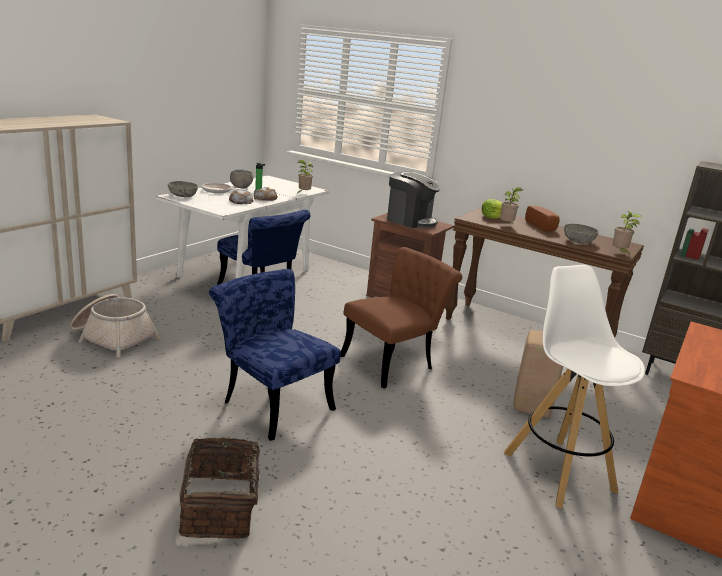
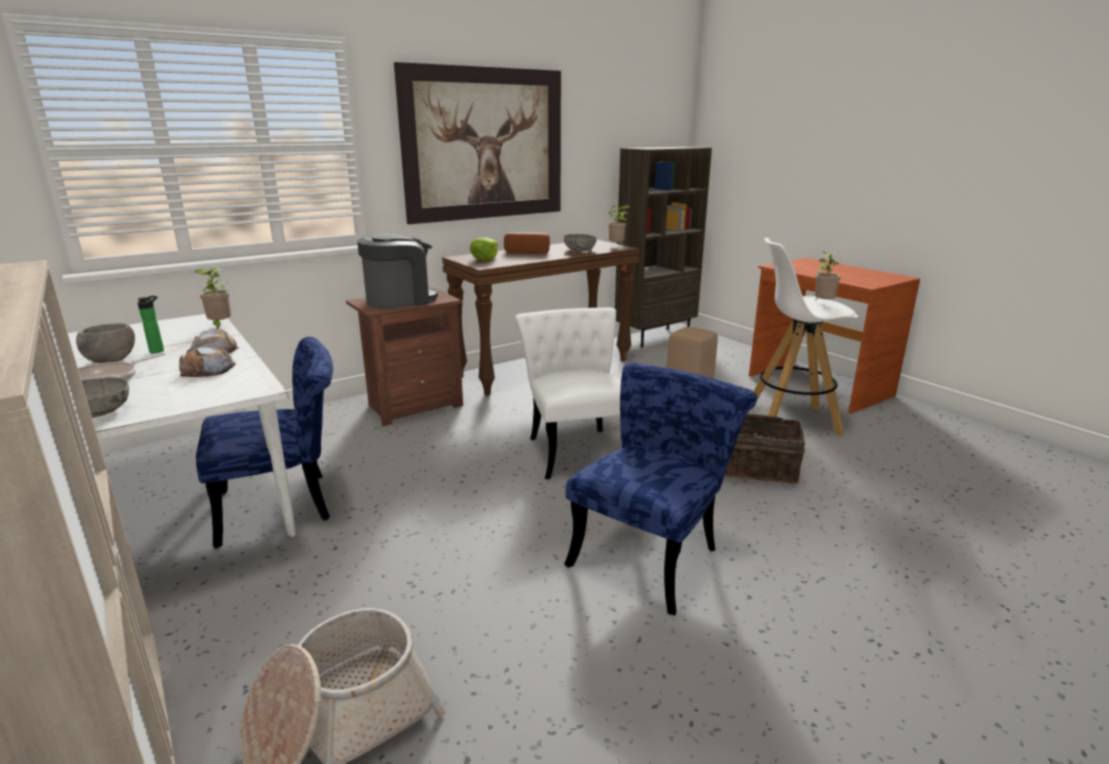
camera: 65 degrees left, 0 degrees up
basket [179,437,274,539] -> basket moved to [724,414,805,484]
blue chair [209,269,341,441] -> blue chair turned 150 degrees clockwise [564,362,757,615]
brown chair [340,247,462,389] -> white chair [515,307,621,479]
potted plant [500,187,523,223] -> potted plant moved to [815,251,841,301]
none -> picture [394,62,561,224]

